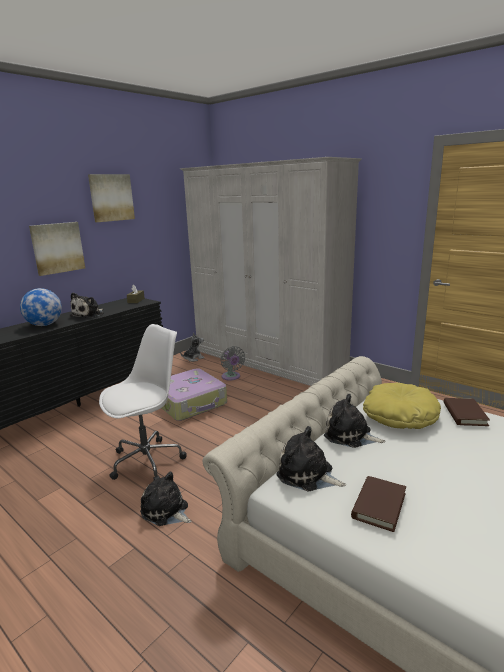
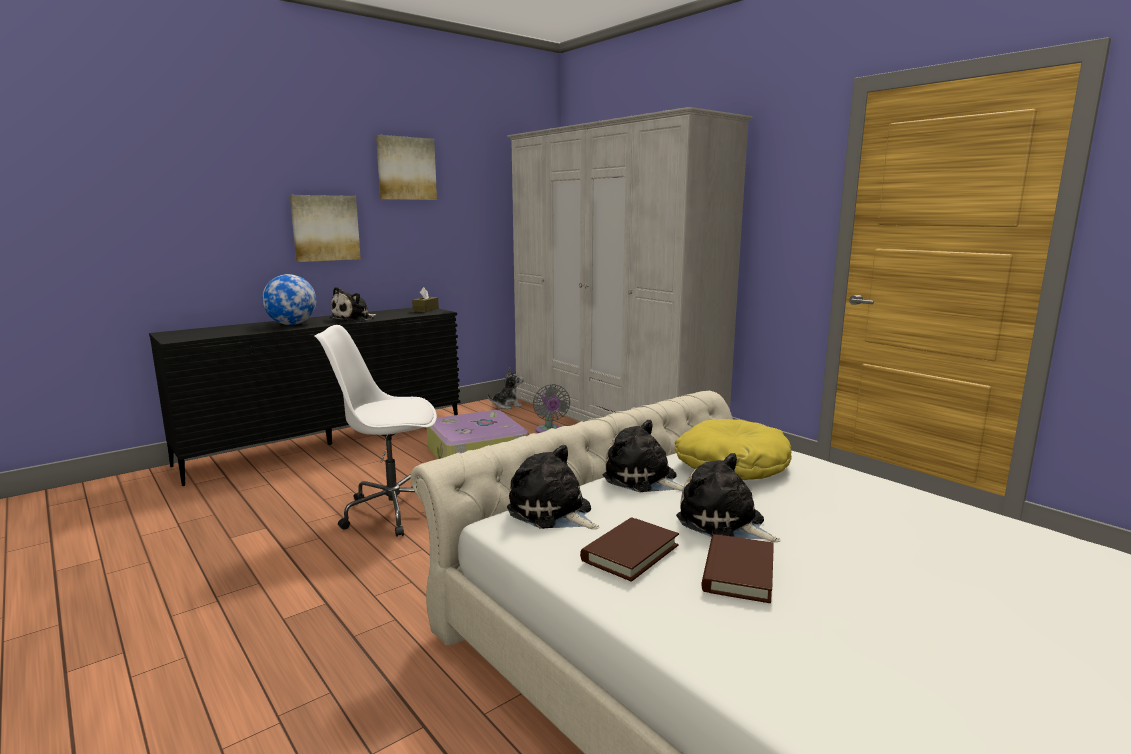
camera: 10 degrees right, 5 degrees down
white office chair [99,324,187,480] -> white office chair turned 150 degrees counterclockwise [314,325,437,537]
plush toy [140,471,191,526] -> plush toy moved to [676,453,781,542]
brown book [444,398,490,426] -> brown book moved to [702,534,774,603]

